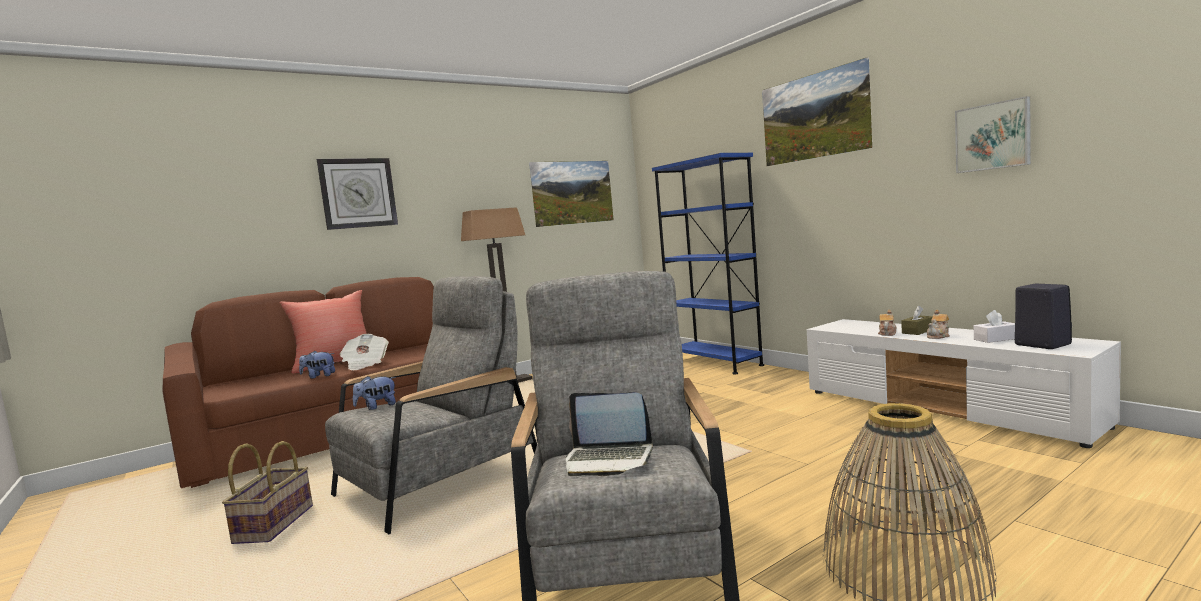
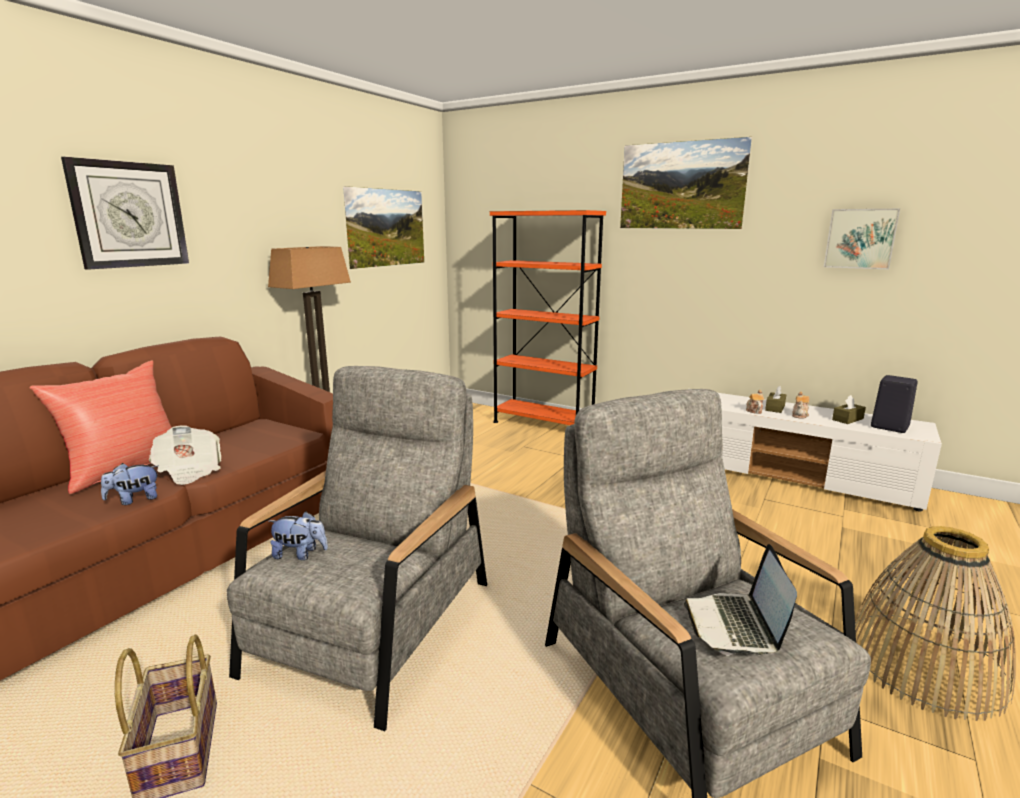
camera: 25 degrees left, 10 degrees up
plush toy [353,376,396,410] -> plush toy turned 120 degrees counterclockwise [268,511,328,560]
laptop [565,393,653,476] -> laptop turned 105 degrees clockwise [684,544,797,655]
blue bookcase [652,153,764,375] -> orange bookcase [490,210,606,425]
white tissue box [974,310,1015,343] -> brown tissue box [832,395,866,424]

